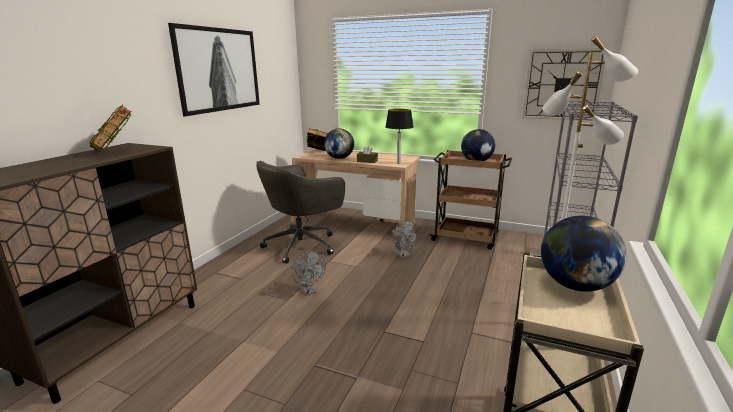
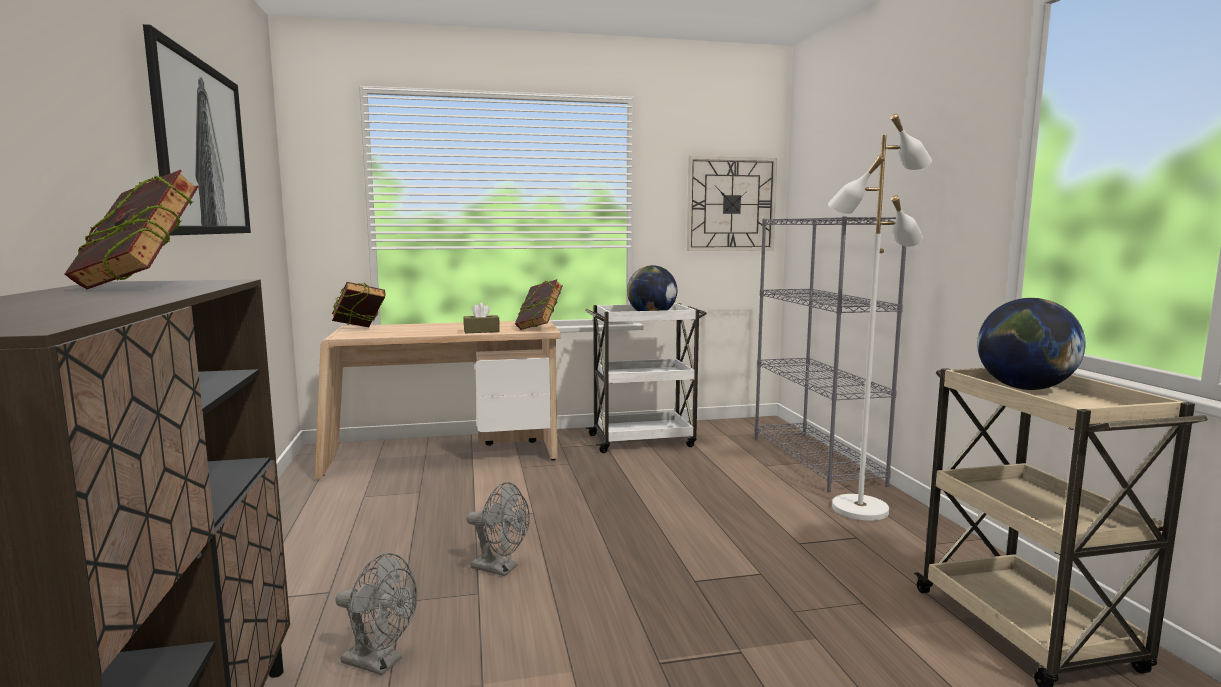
camera: 35 degrees left, 10 degrees down
grey office chair [256,161,345,264] -> none
globe [324,128,354,159] -> none
table lamp [385,109,414,164] -> book [515,279,563,330]
grey fan [392,220,417,258] -> grey fan moved to [335,553,417,675]
brown cart [430,150,512,250] -> white cart [585,303,707,453]

